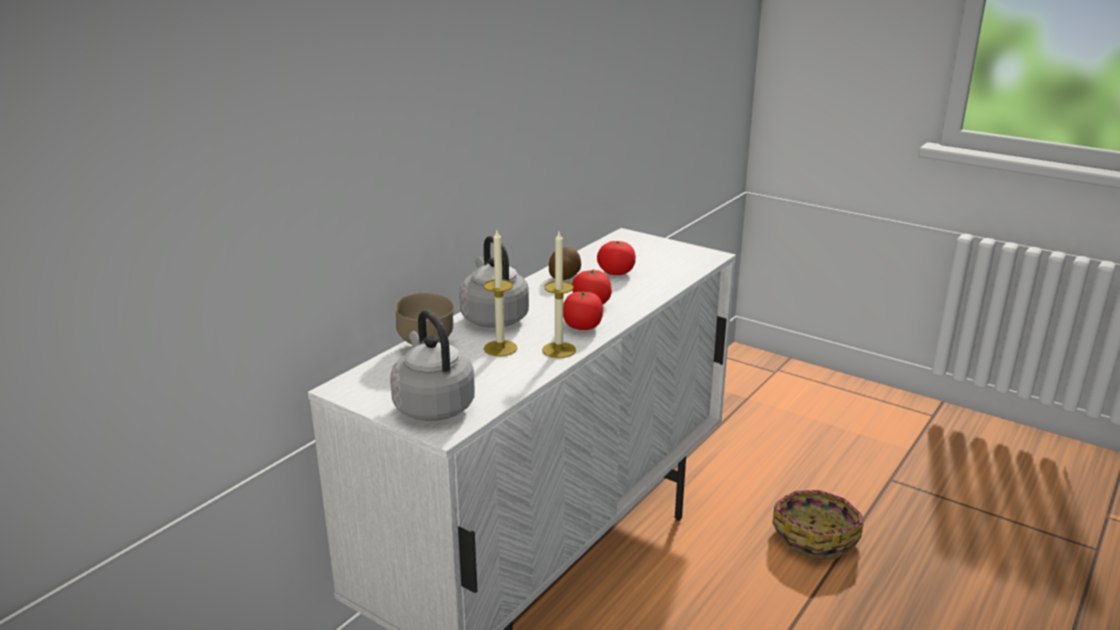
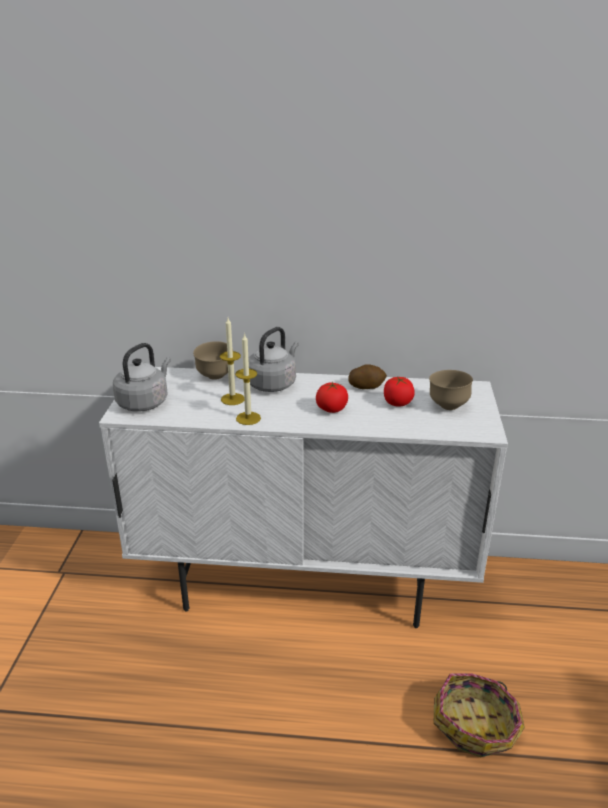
camera: 60 degrees right, 5 degrees up
tomato [563,291,603,330] -> none
none -> brown bowl [429,370,473,410]

